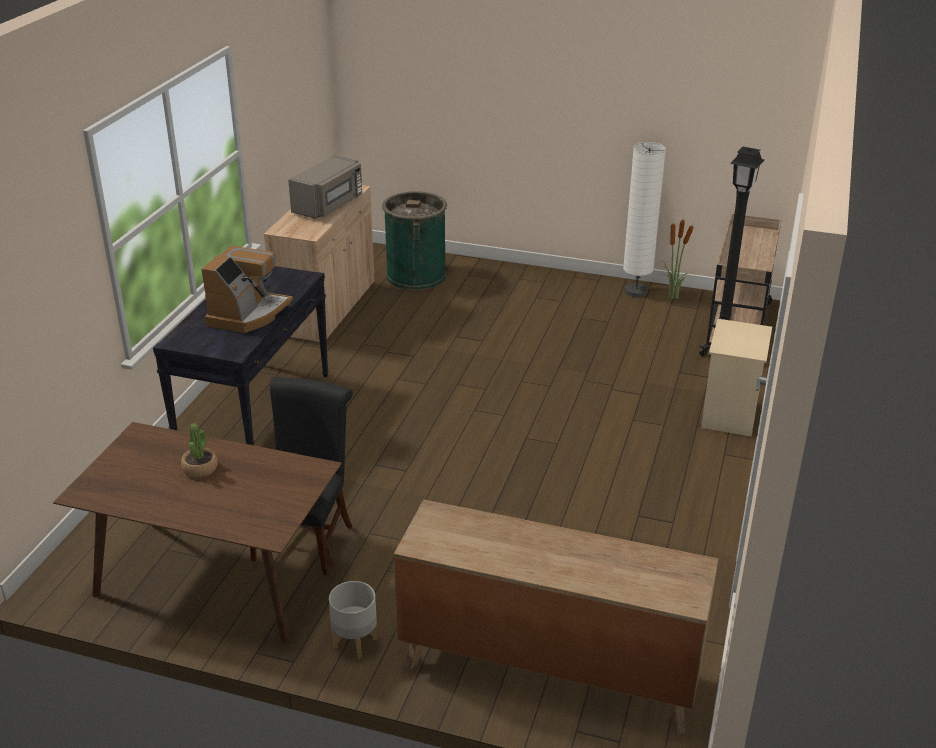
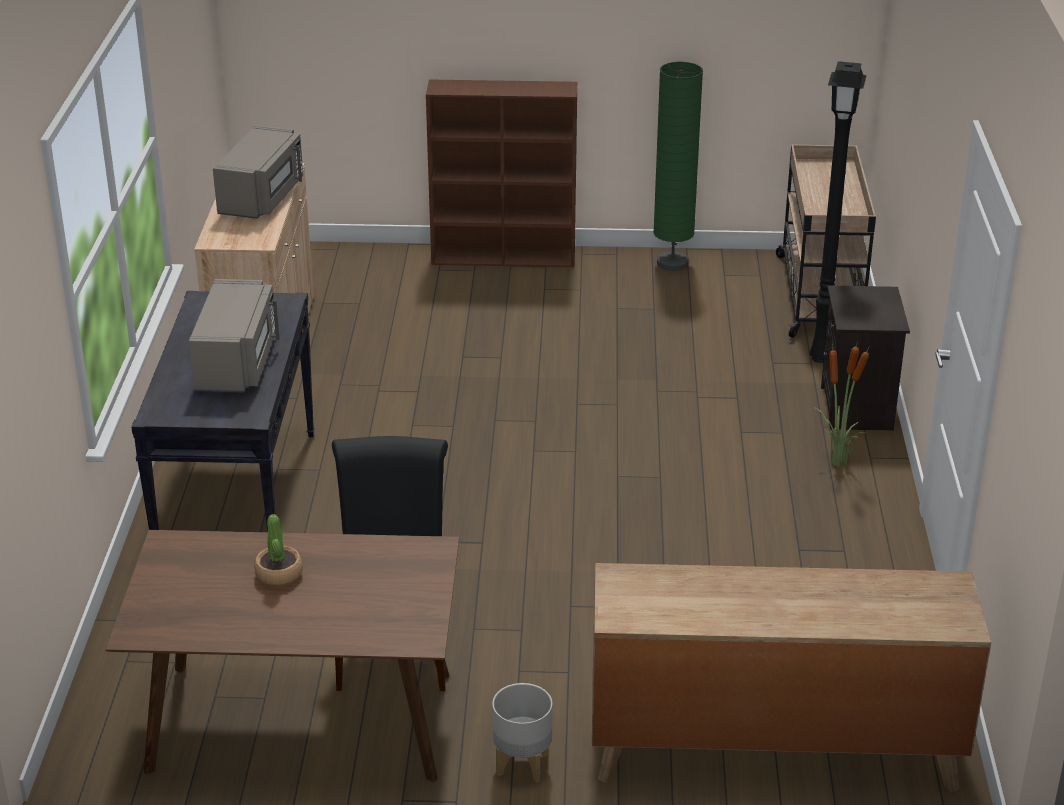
camera: 15 degrees left, 0 degrees up
coffee machine [201,246,293,333] -> grey microwave [189,279,279,393]
green trash can [382,191,447,290] -> none
white floor lamp [623,142,666,297] -> green floor lamp [653,62,703,271]
potted plant [661,216,694,299] -> potted plant moved to [814,341,870,466]
beige nightstand [701,319,772,437] -> black nightstand [821,286,910,431]
none -> brown bookcase [426,80,577,267]

